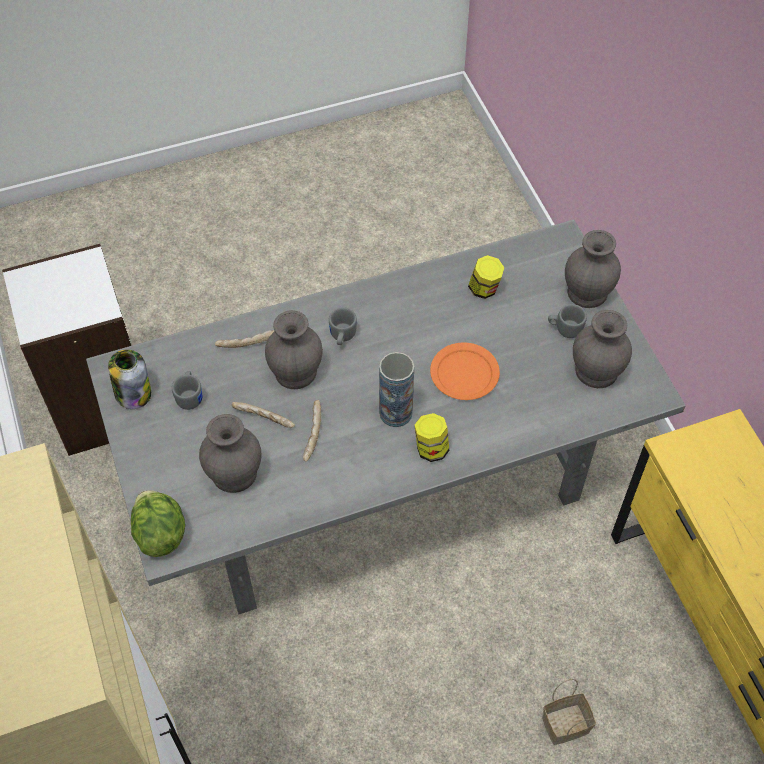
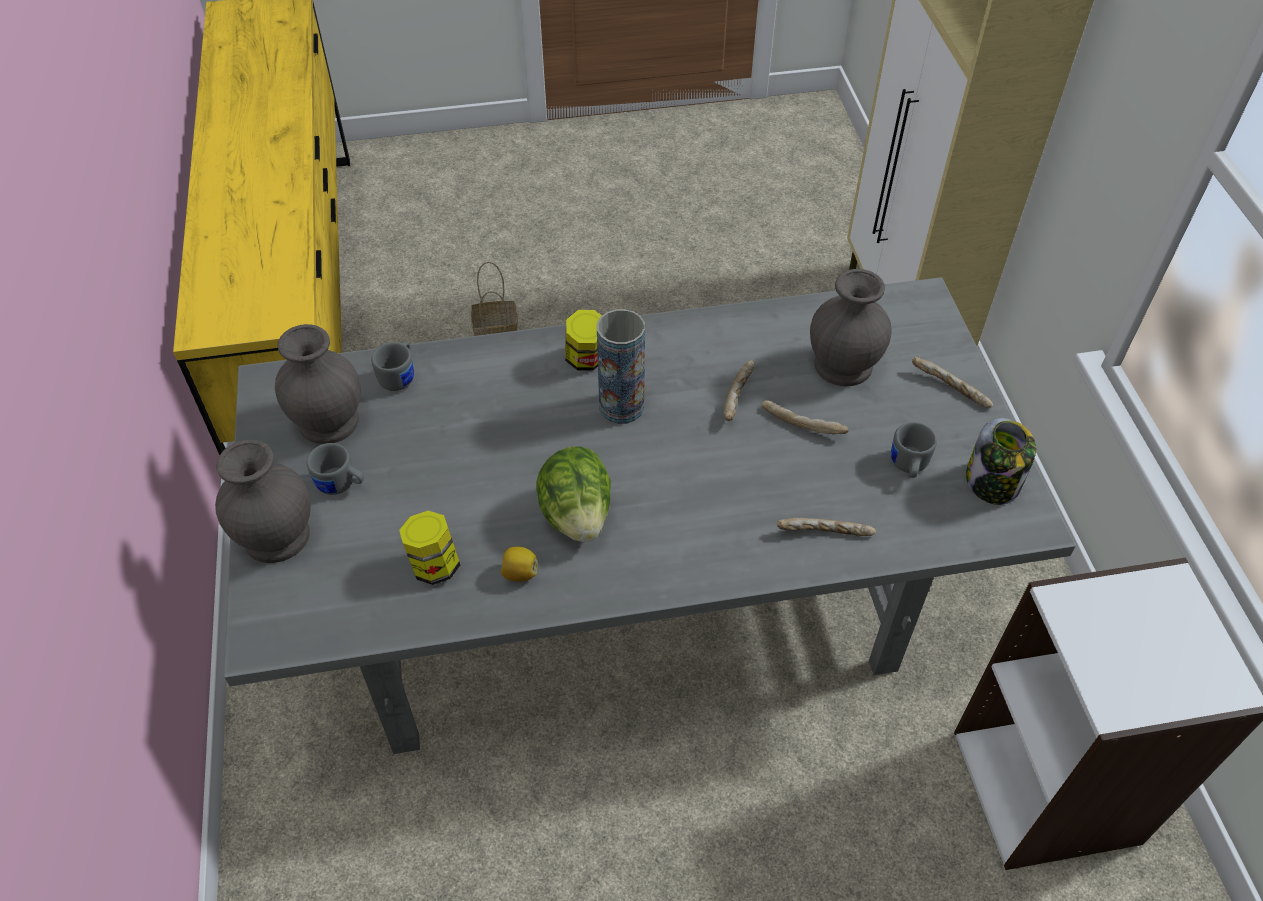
camera: 170 degrees left, 5 degrees down
lettuce [131,490,185,557] -> lettuce moved to [536,446,611,542]
grey vase [265,310,323,389] -> none
grey mug [329,307,357,345] -> grey mug moved to [371,342,414,391]
orange plate [430,343,500,400] -> none
none -> lemon [501,547,537,582]
none -> bread [912,357,993,408]

